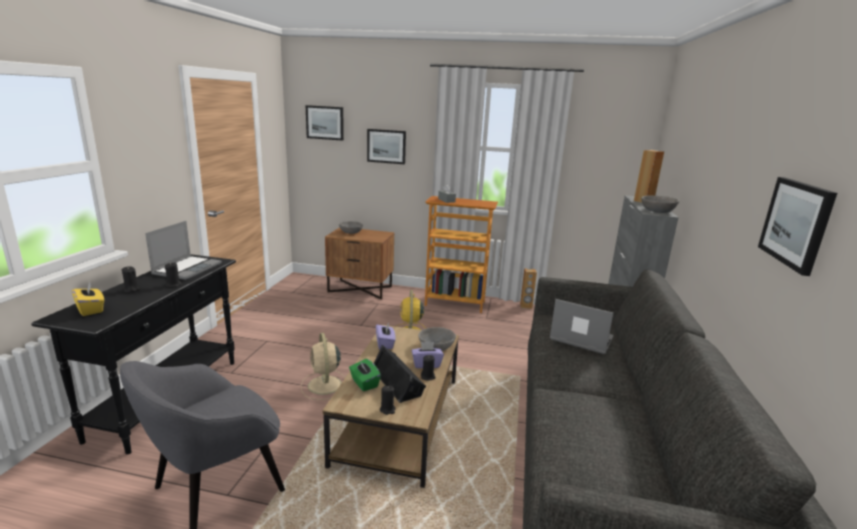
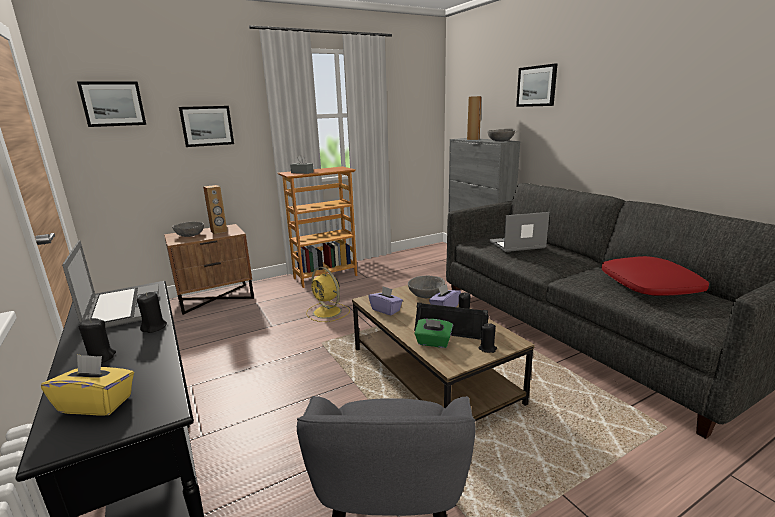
camera: 40 degrees left, 0 degrees up
beige fan [301,333,345,400] -> none
brown speaker [520,268,537,309] -> brown speaker moved to [203,185,227,234]
picture [758,177,837,276] -> picture moved to [516,63,557,107]
none -> red pillow [602,256,709,296]

